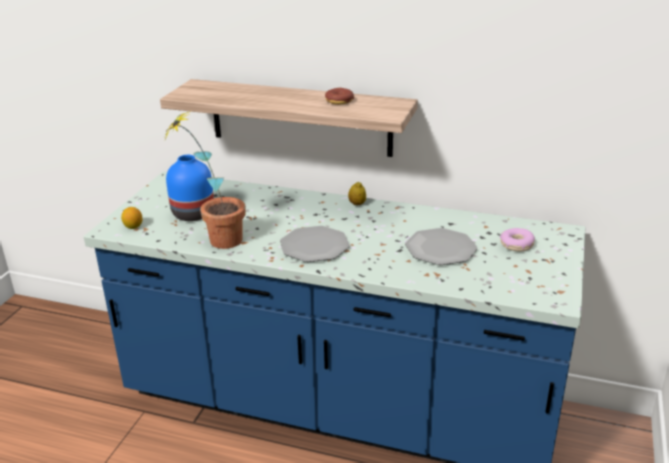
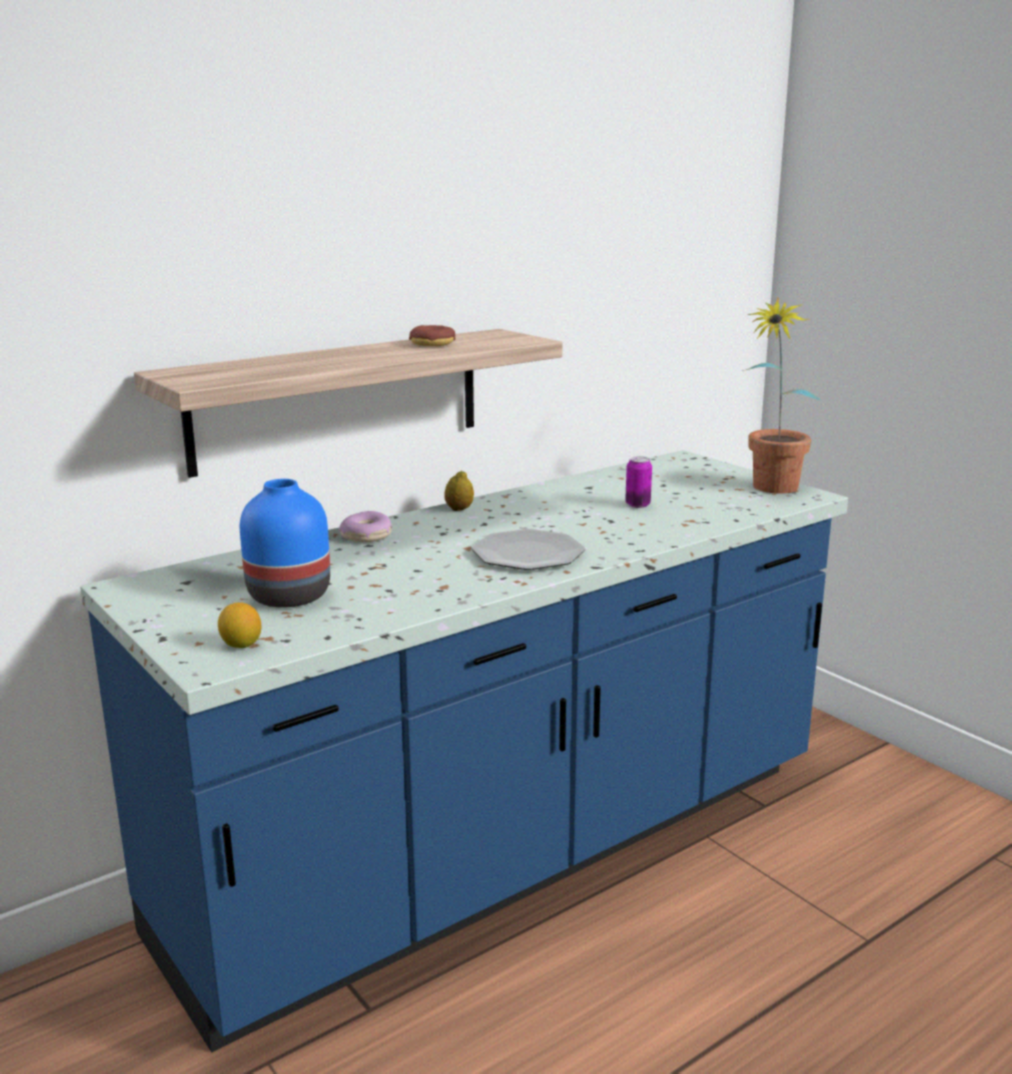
camera: 55 degrees left, 10 degrees down
potted plant [165,109,246,249] -> potted plant moved to [741,297,821,494]
plate [405,228,477,265] -> can [625,456,652,508]
donut [500,228,535,251] -> donut moved to [339,511,392,542]

